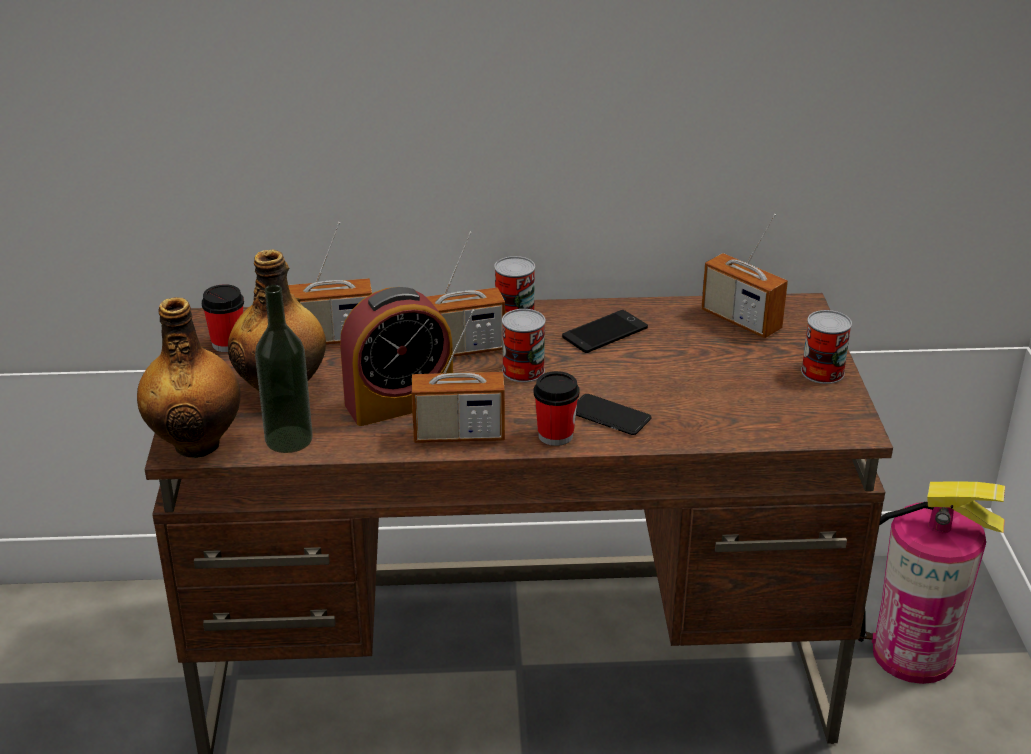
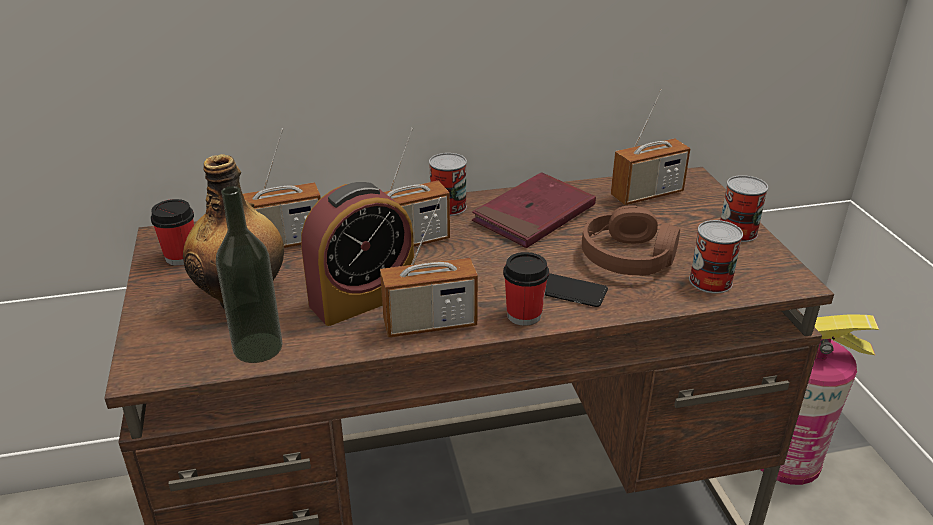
camera: 10 degrees left, 0 degrees up
bottle [137,297,241,458] -> none
can [502,309,545,382] -> can moved to [689,220,743,293]
phone [562,310,648,353] -> red book [472,172,596,248]
radio [701,214,788,338] -> radio turned 60 degrees counterclockwise [611,89,690,205]
none -> brown headphones [582,206,680,276]

